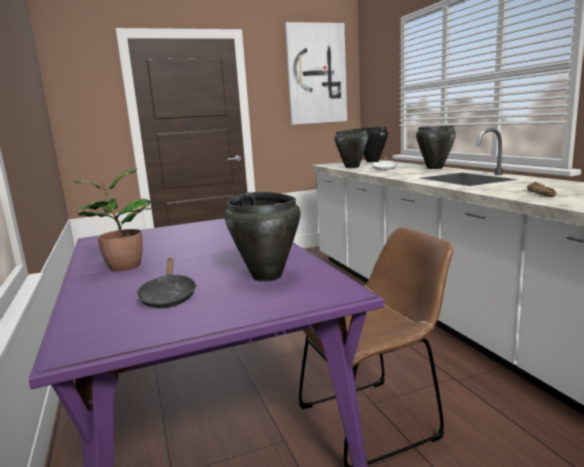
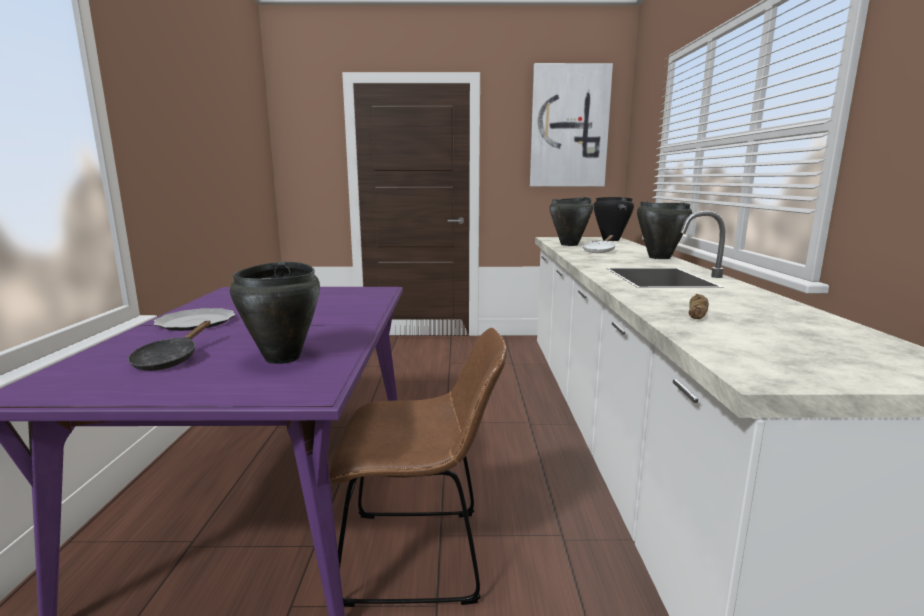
camera: 20 degrees right, 0 degrees up
potted plant [73,169,151,271] -> plate [154,308,236,331]

